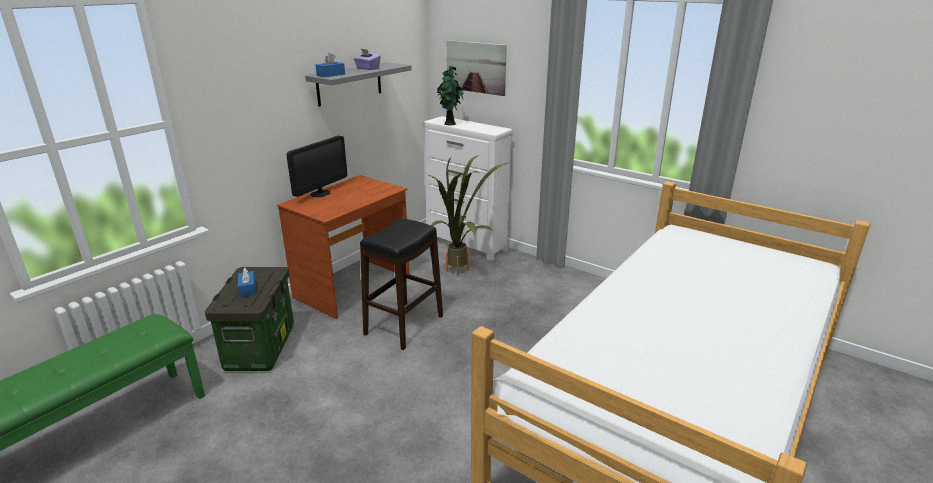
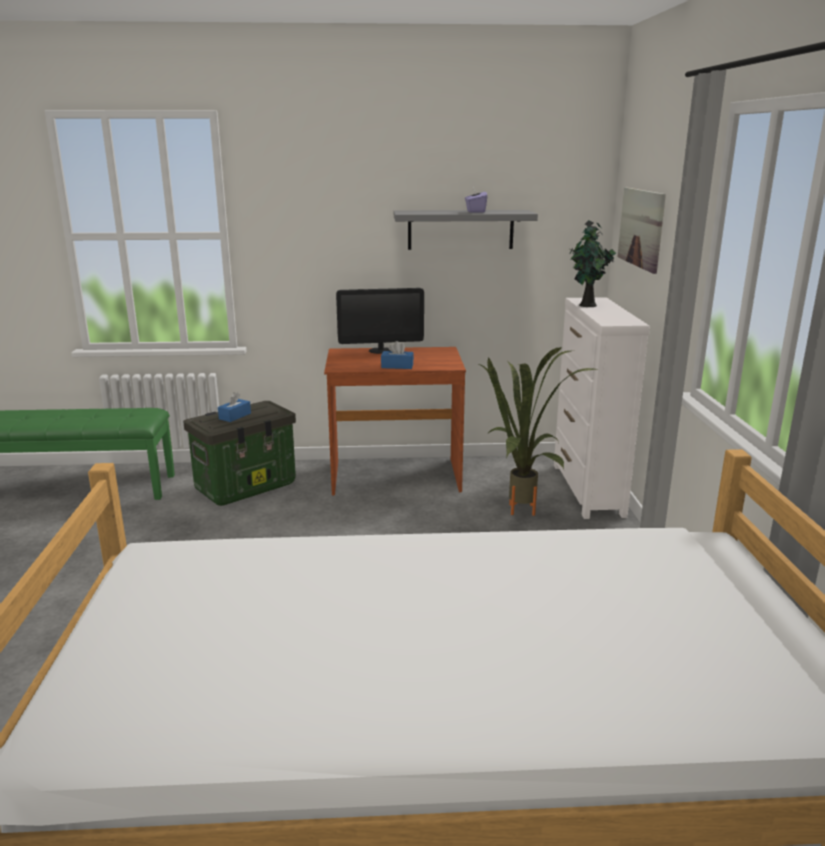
camera: 50 degrees right, 5 degrees down
blue tissue box [316,53,345,77] -> blue tissue box moved to [381,341,414,369]
black stool [360,218,443,350] -> none

